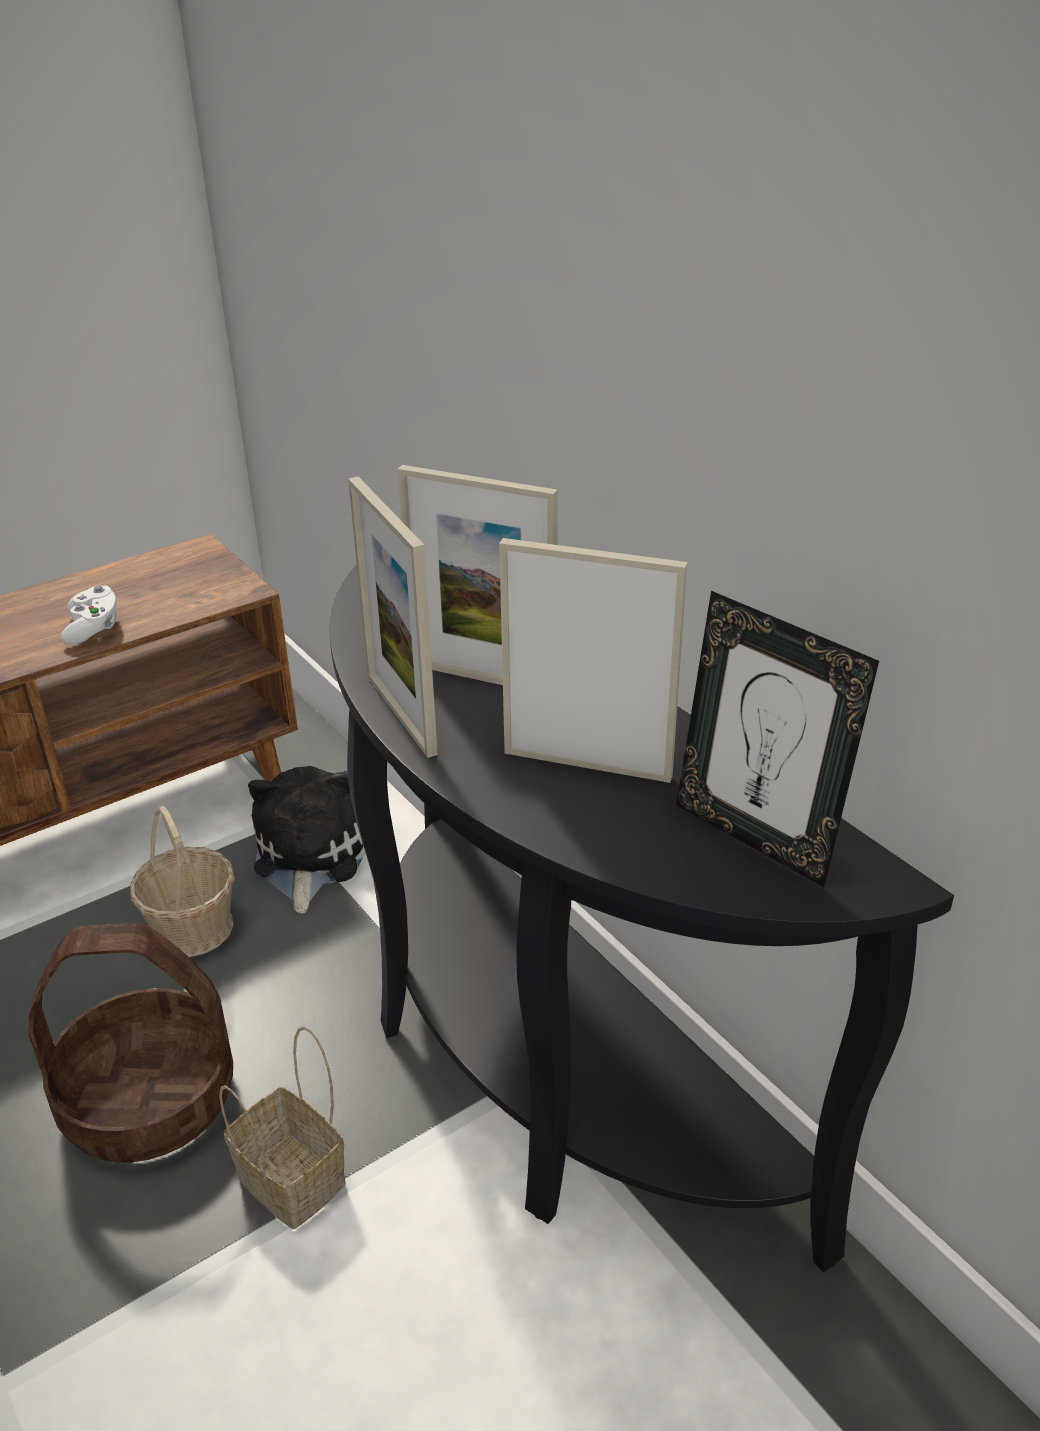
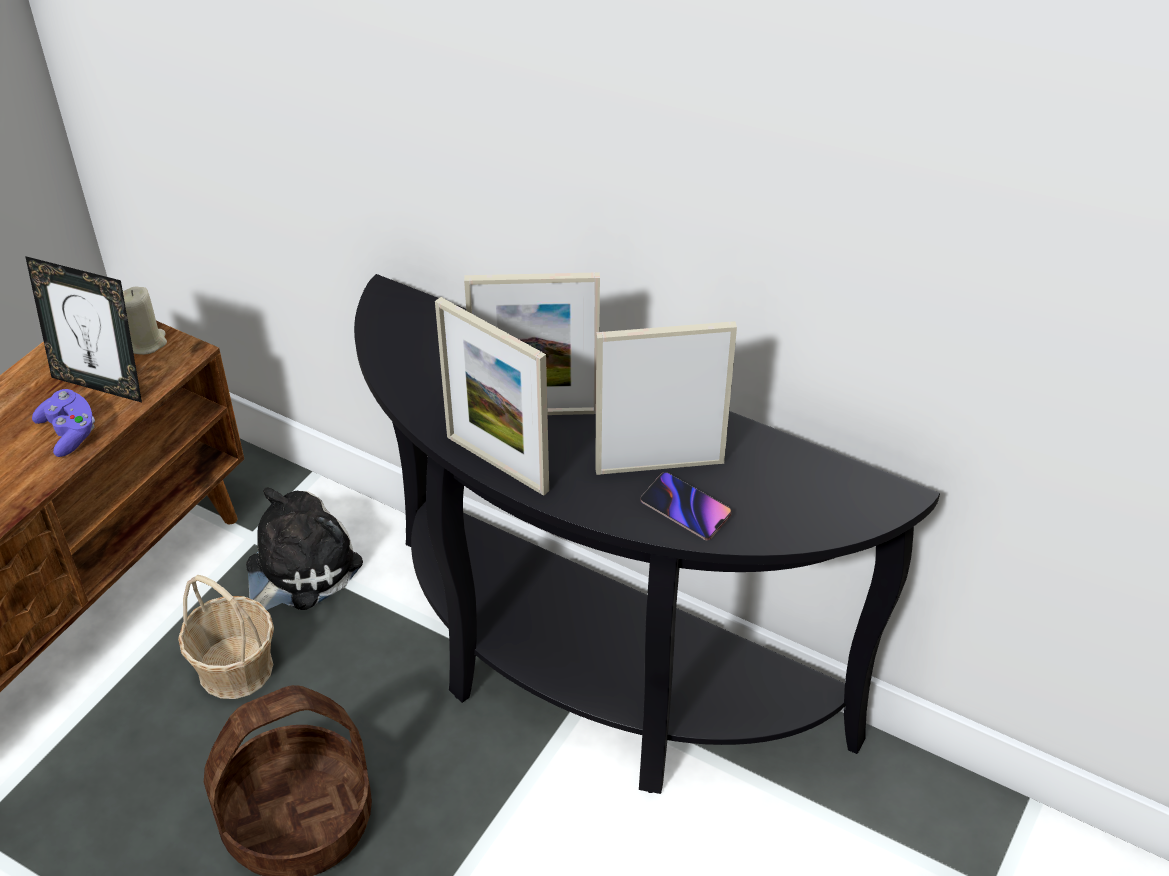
camera: 25 degrees left, 10 degrees up
white game controller [61,585,117,644] -> purple game controller [32,389,95,457]
basket [219,1026,346,1229] -> none
plush toy [248,766,365,914] -> plush toy turned 60 degrees clockwise [246,487,363,610]
picture frame [676,591,879,887] -> picture frame moved to [25,256,142,403]
none -> beige candle [123,286,167,355]
none -> phone [640,472,732,540]

